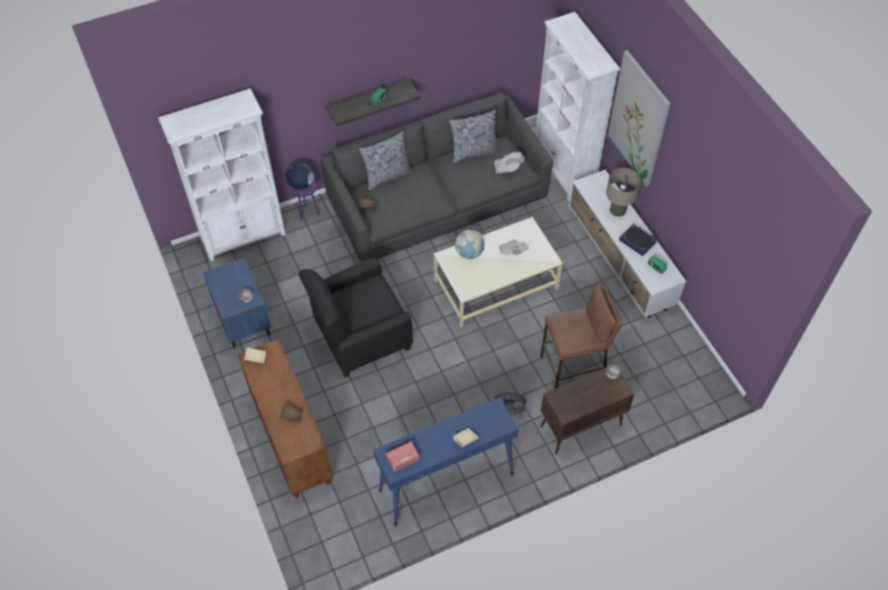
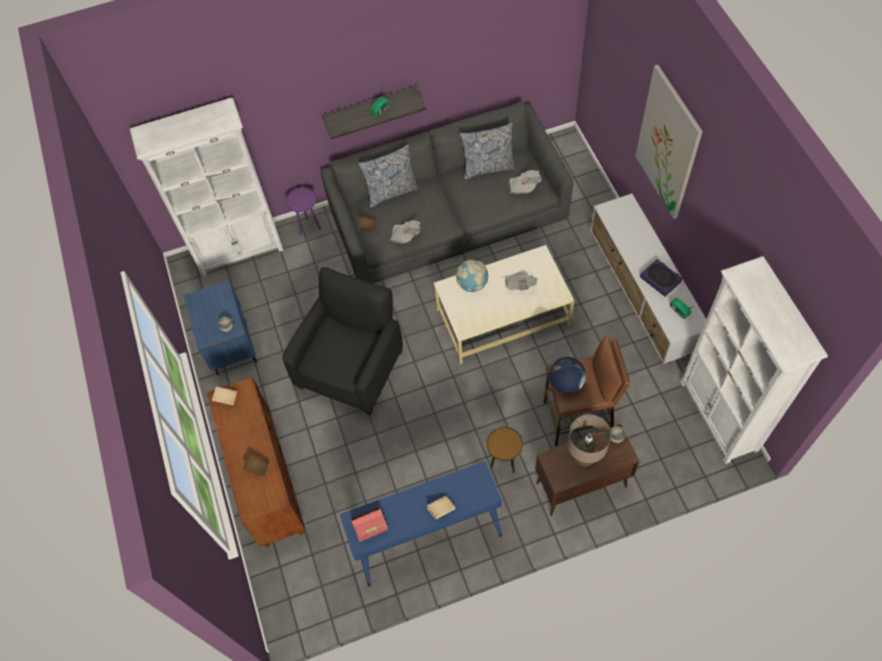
camera: 10 degrees right, 5 degrees up
globe [286,161,314,190] -> globe moved to [549,357,586,394]
black armchair [299,258,413,377] -> black armchair turned 135 degrees clockwise [282,267,403,415]
grey fan [495,392,529,417] -> brown side table [487,427,523,473]
white bookcase [535,12,620,202] -> white bookcase moved to [680,256,828,464]
beige table lamp [606,168,641,217] -> beige table lamp moved to [567,414,611,466]
none -> newspaper [390,220,420,244]

